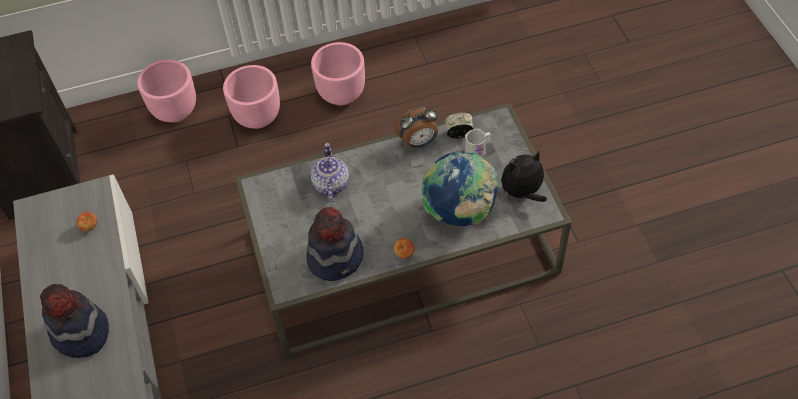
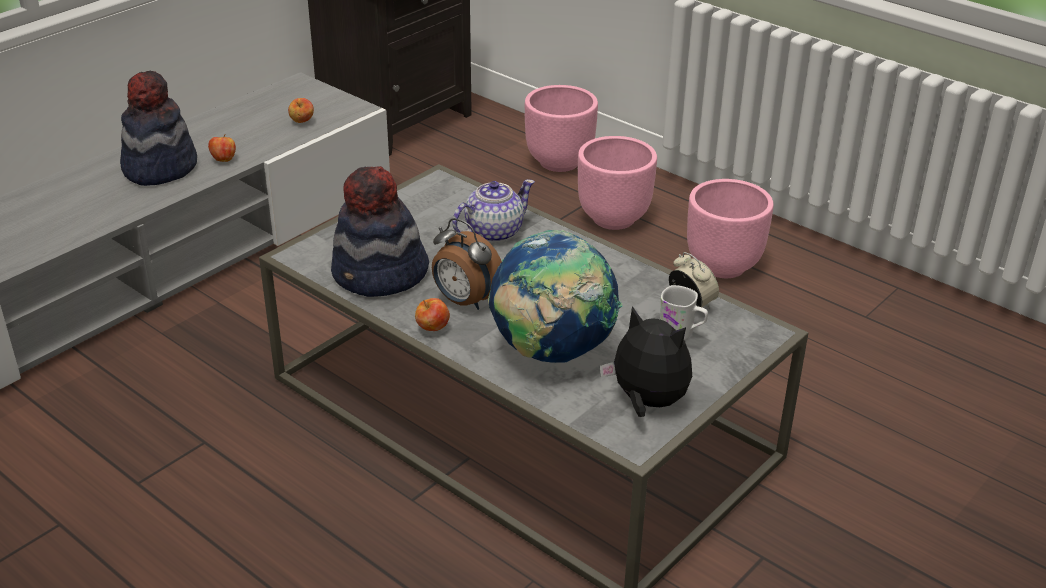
camera: 55 degrees right, 20 degrees down
alarm clock [395,106,438,148] -> alarm clock moved to [432,218,502,310]
none -> apple [208,134,236,162]

